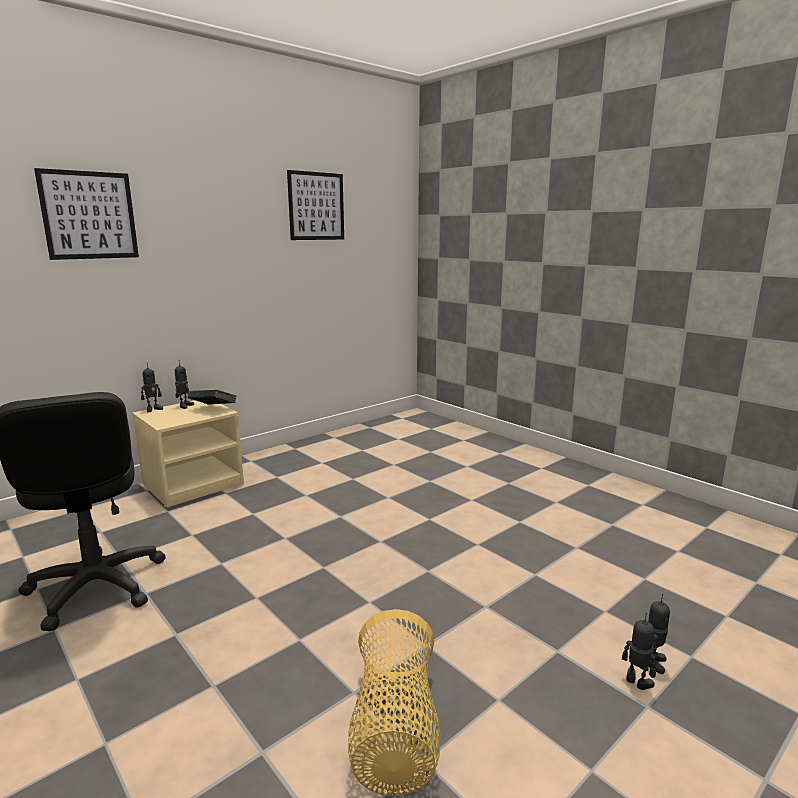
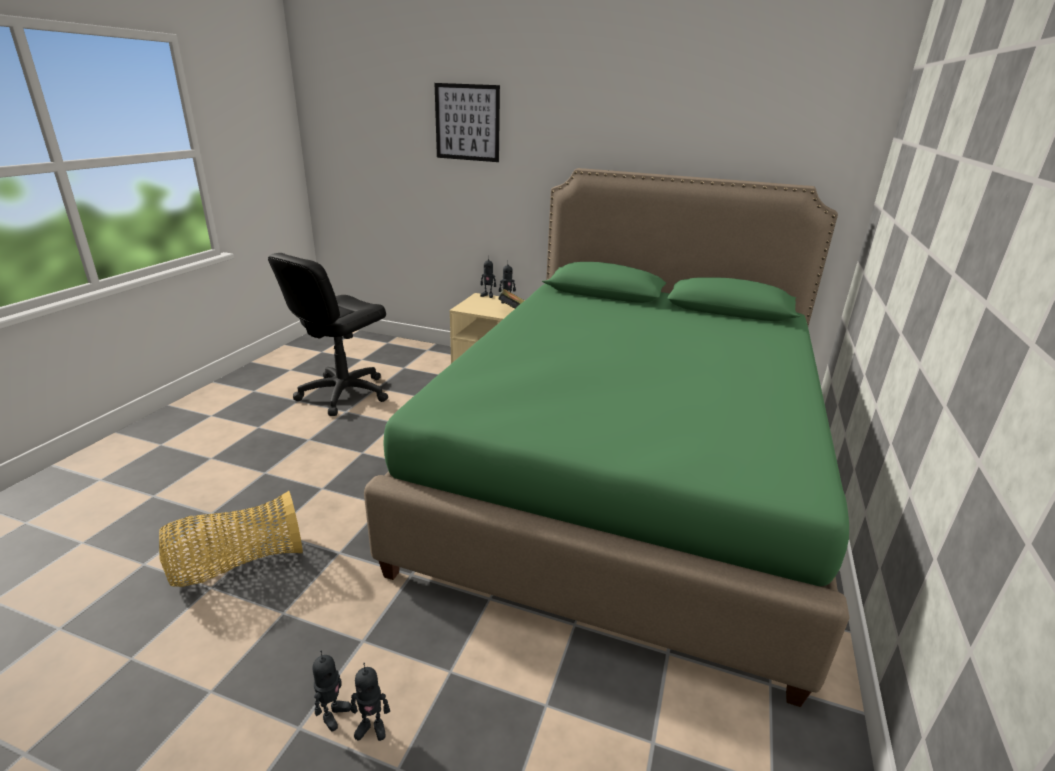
camera: 60 degrees right, 10 degrees up
picture [287,170,344,240] -> none
none -> green bed [364,168,850,707]

